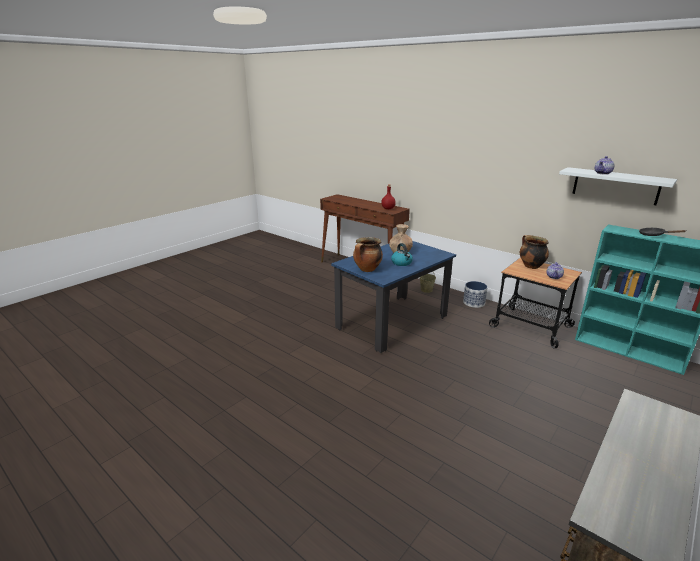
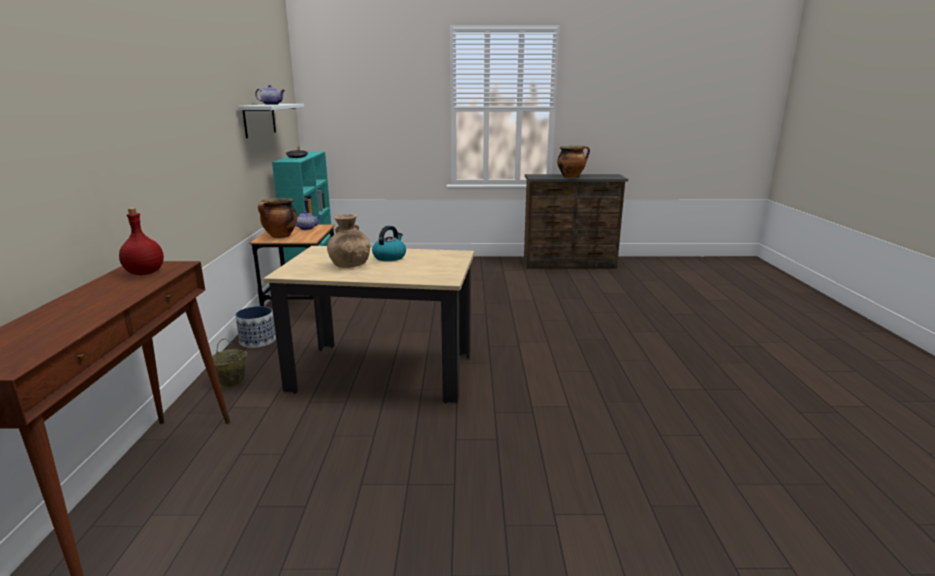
camera: 130 degrees left, 5 degrees down
blue dining table [331,241,456,353] -> beige dining table [263,246,474,403]
cooking pot [353,237,383,272] -> cooking pot moved to [557,146,590,178]

